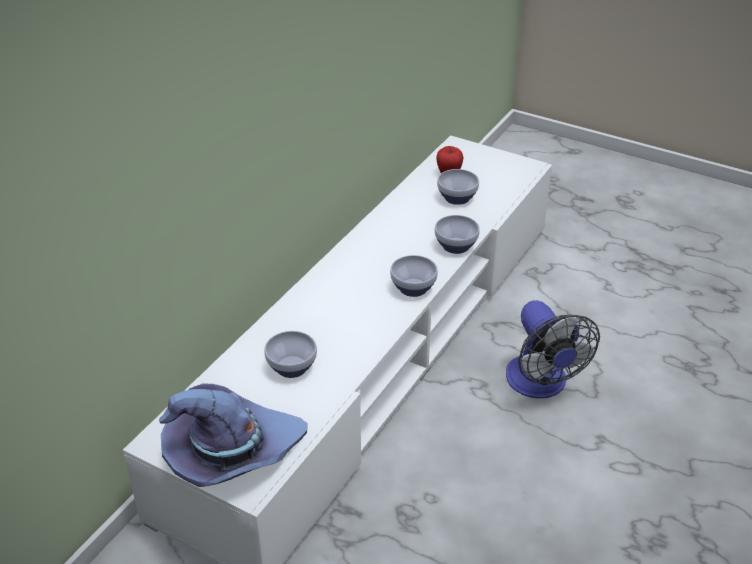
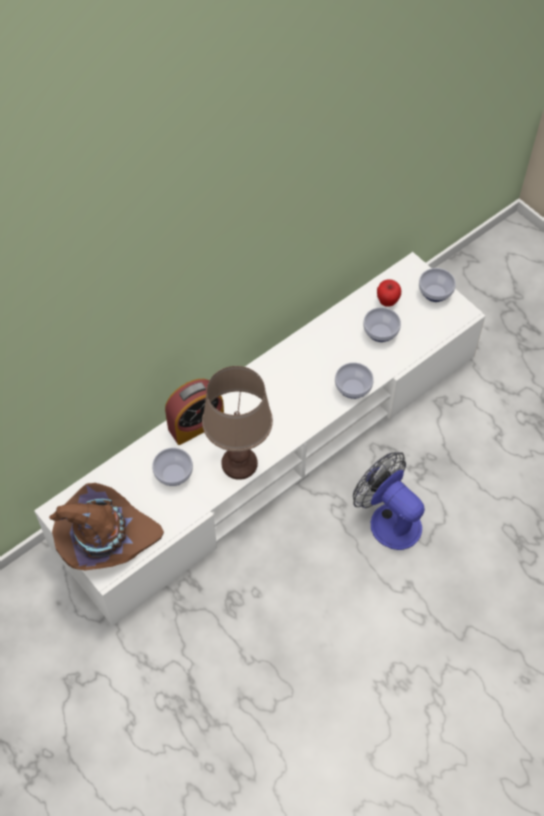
camera: 20 degrees right, 20 degrees up
purple hat [159,384,308,487] -> brown hat [49,483,164,570]
bowl [390,255,438,297] -> bowl moved to [419,268,456,302]
fan [506,300,600,399] -> fan turned 135 degrees clockwise [353,452,425,550]
none -> alarm clock [165,379,224,445]
none -> brown table lamp [202,366,273,480]

